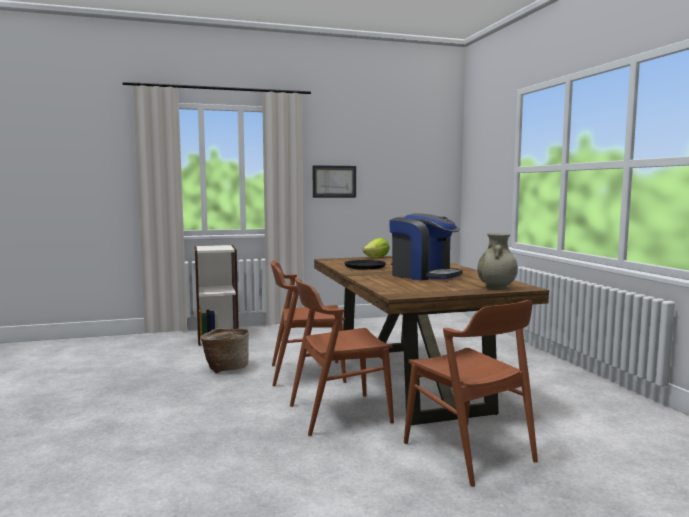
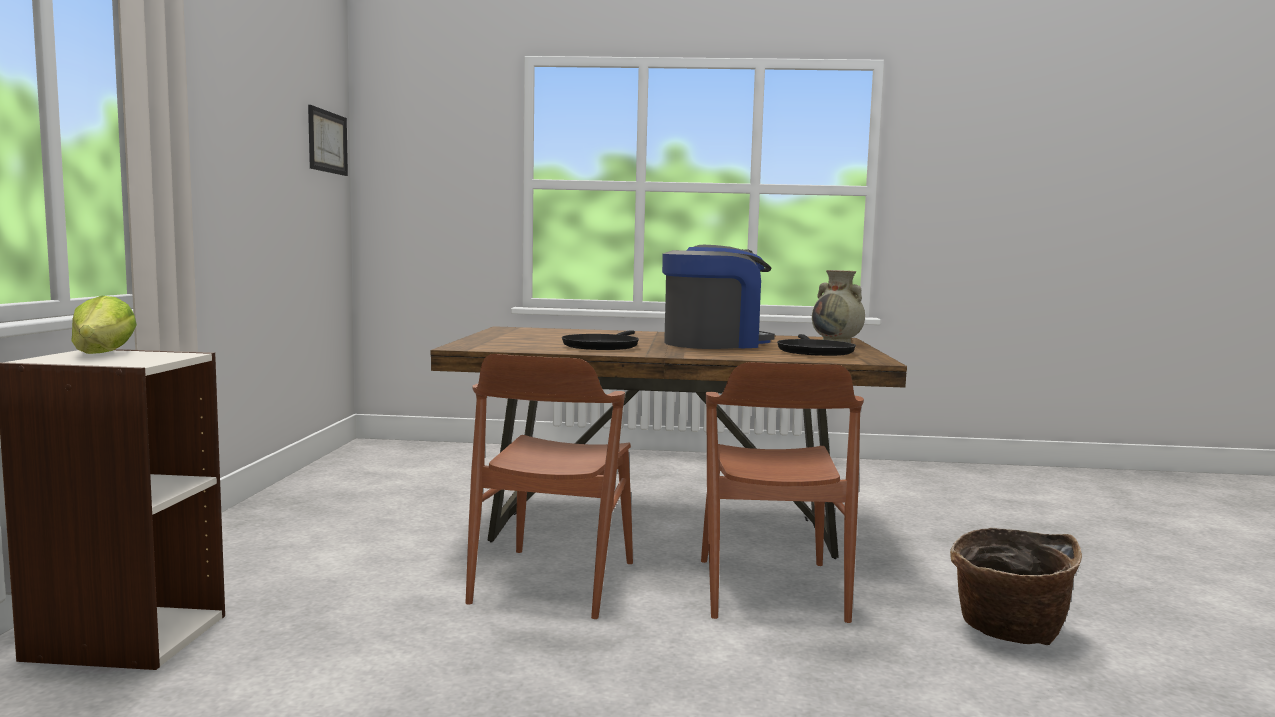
camera: 70 degrees left, 0 degrees up
basket [200,328,249,374] -> basket moved to [950,528,1082,645]
picture [313,165,356,198] -> picture moved to [308,105,348,176]
lettuce [362,238,390,258] -> lettuce moved to [71,296,137,354]
brown chair [404,300,538,487] -> none
none -> black frying pan [777,334,856,356]

